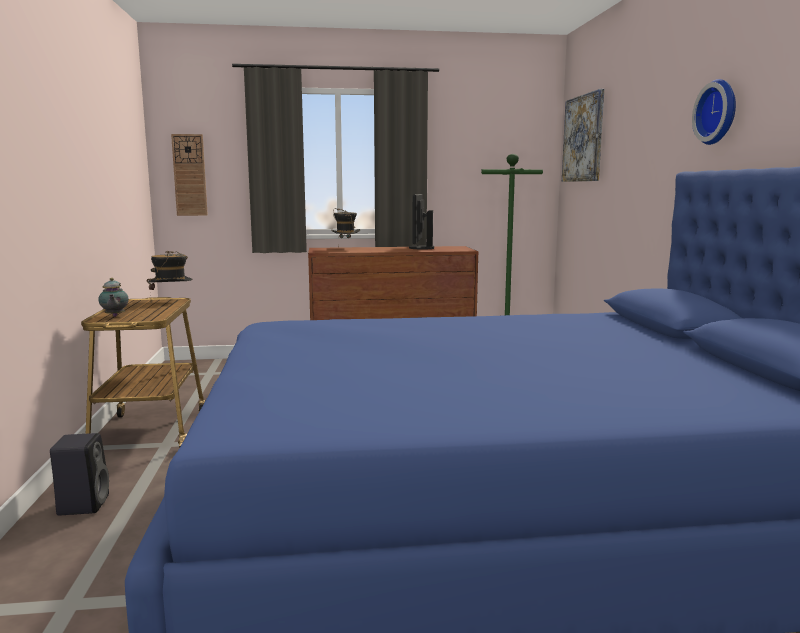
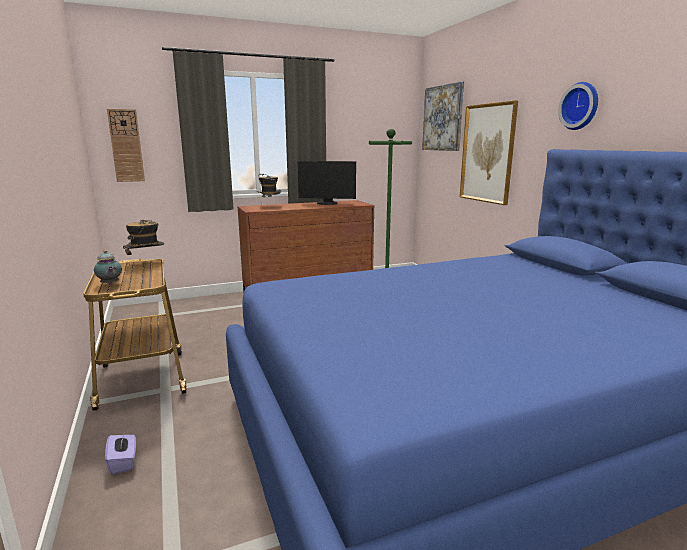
camera: 15 degrees left, 5 degrees up
black speaker [50,433,109,515] -> purple tissue box [105,431,136,475]
monitor [409,194,434,249] -> monitor turned 75 degrees counterclockwise [298,161,356,205]
none -> picture [460,101,518,205]

